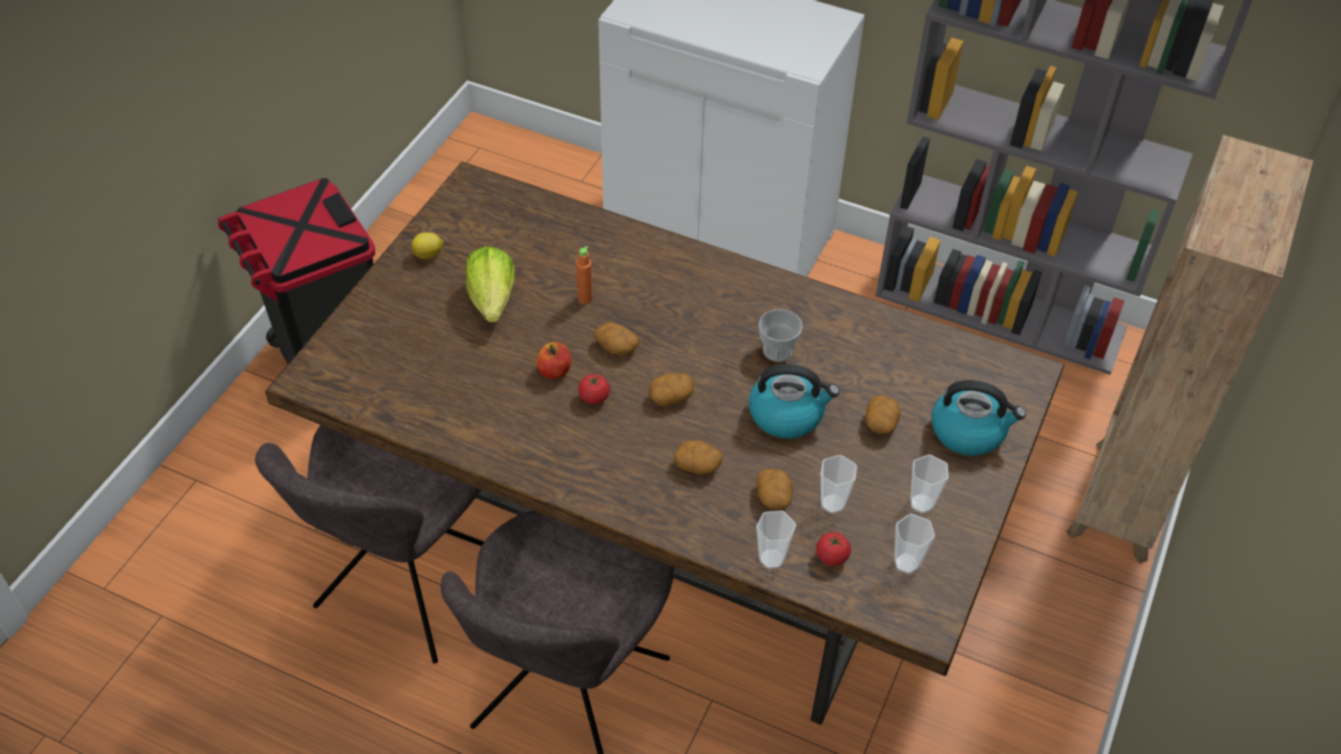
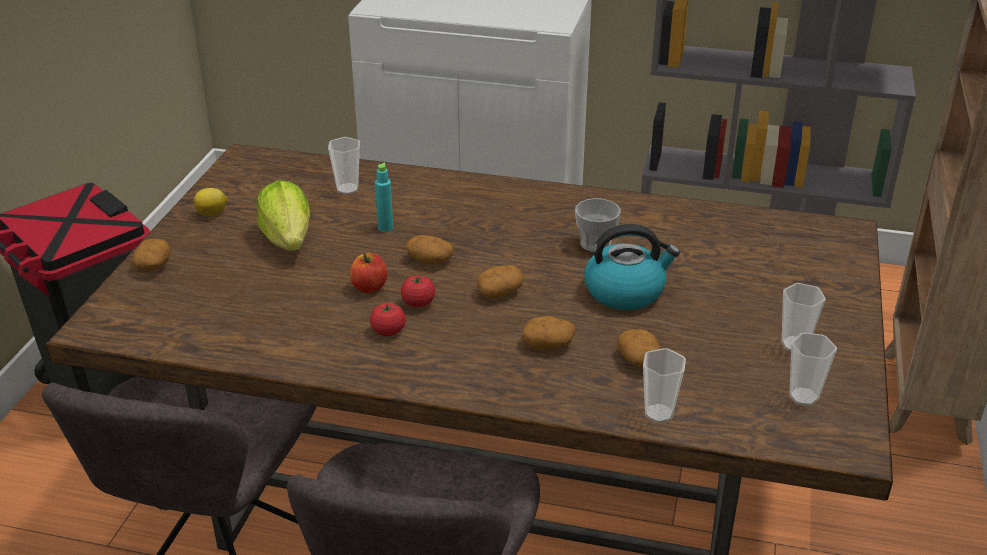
camera: 10 degrees left, 15 degrees down
orange bottle [576,246,593,304] -> turquoise bottle [375,163,393,232]
tomato [816,532,851,566] -> tomato moved to [370,303,406,336]
cup [821,455,857,514] -> cup moved to [328,137,360,195]
potato [866,395,900,434] -> potato moved to [133,239,171,271]
kettle [932,380,1026,456] -> none

